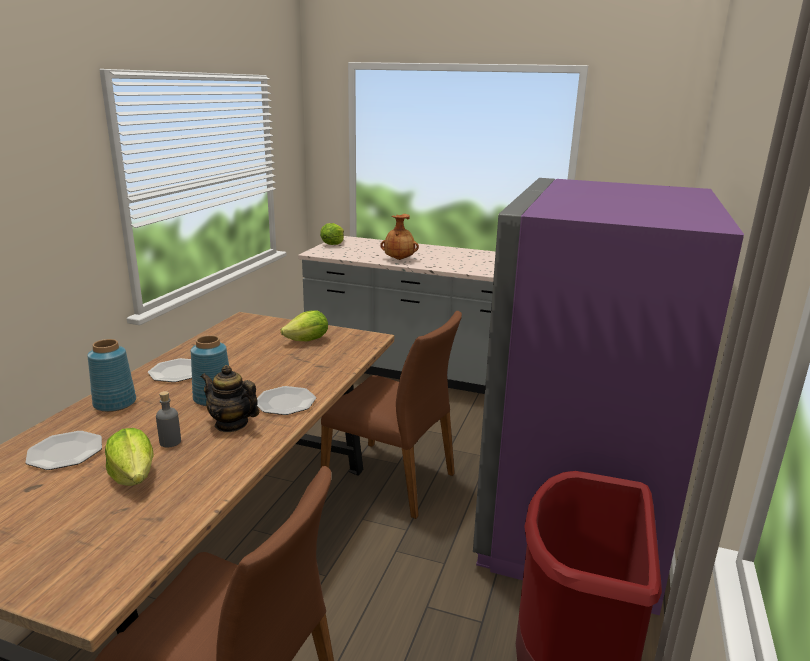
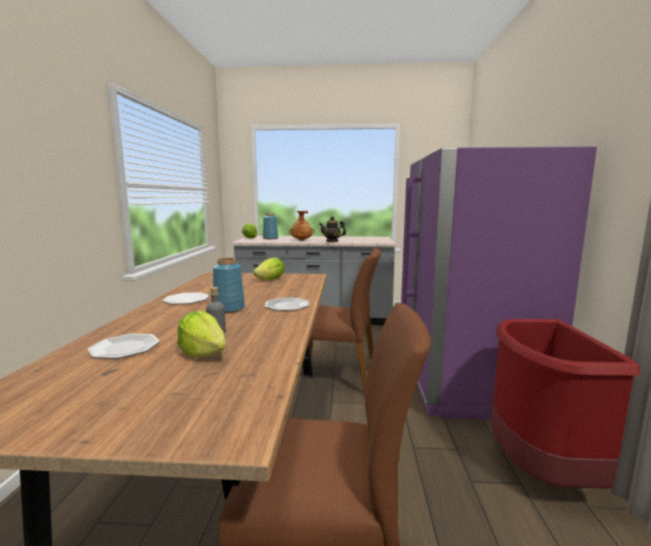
camera: 15 degrees left, 10 degrees down
blue vase [87,339,136,412] -> blue vase moved to [263,213,278,239]
teapot [201,365,259,432] -> teapot moved to [319,216,346,242]

